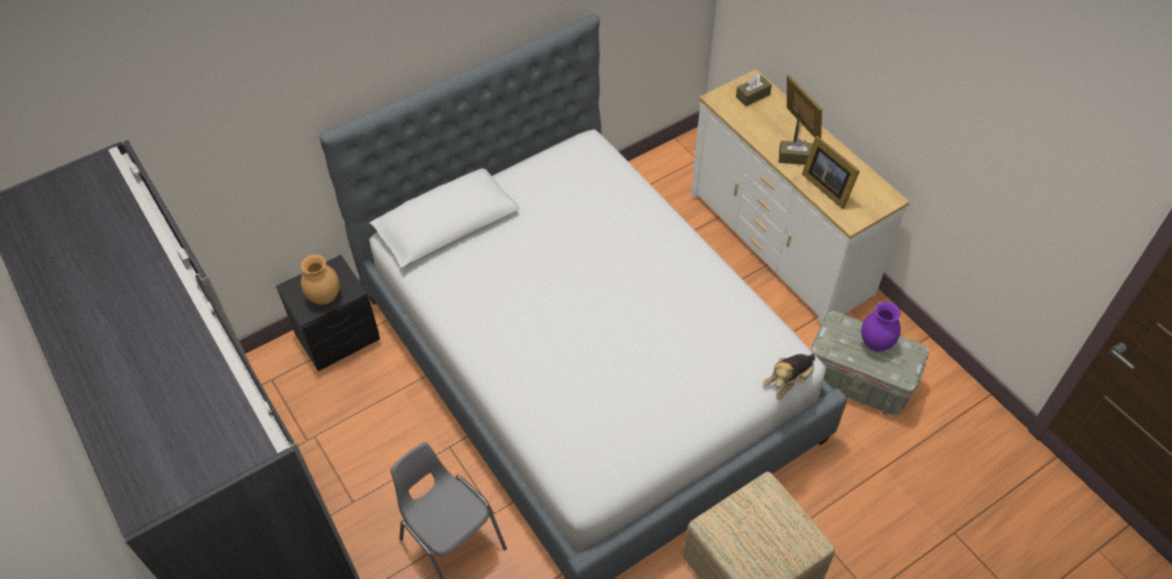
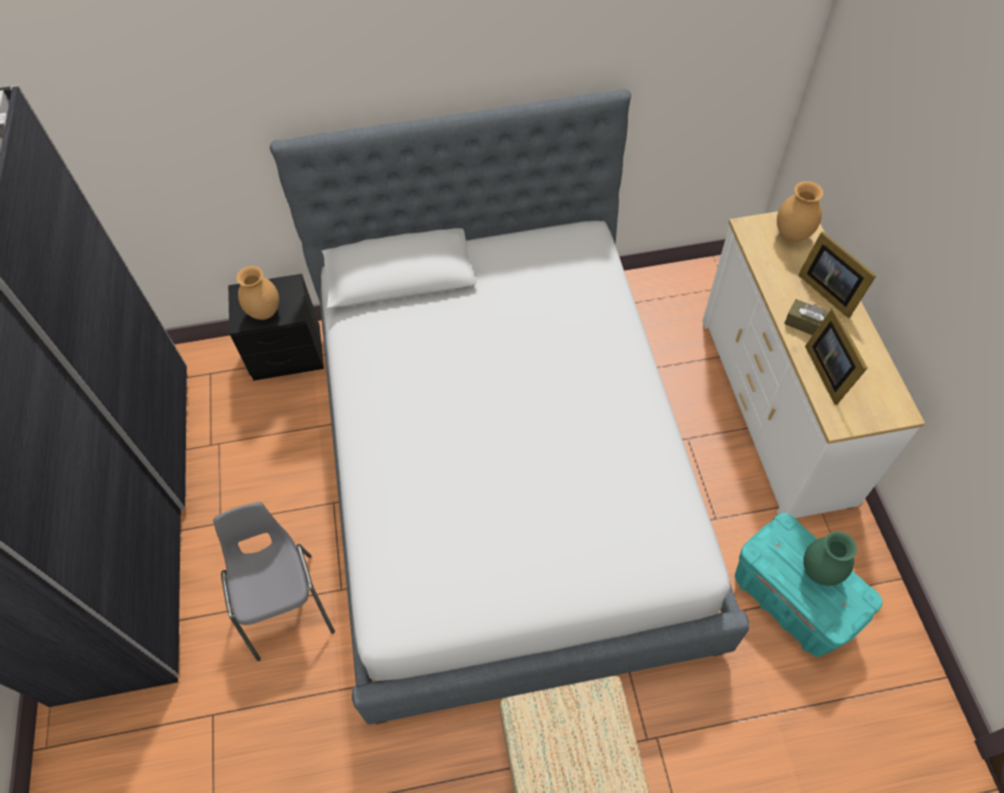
camera: 25 degrees right, 5 degrees up
brown tissue box [736,74,772,106] -> brown vase [777,181,823,242]
plush toy [763,353,815,400] -> none
picture frame [787,75,822,142] -> picture frame turned 150 degrees clockwise [798,231,877,318]
grey storage box [811,311,929,415] -> turquoise storage box [735,513,882,657]
purple vase [861,302,901,351] -> green vase [803,532,857,586]

